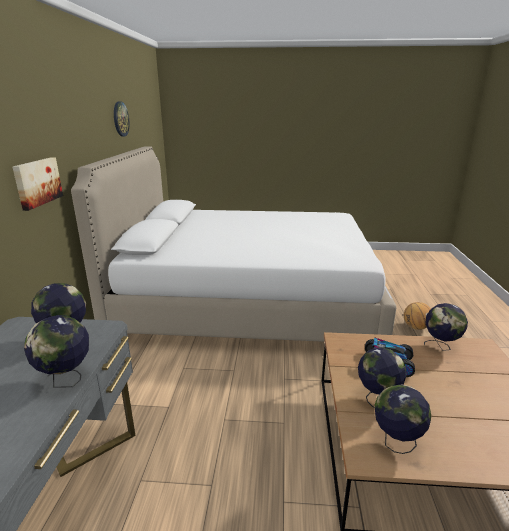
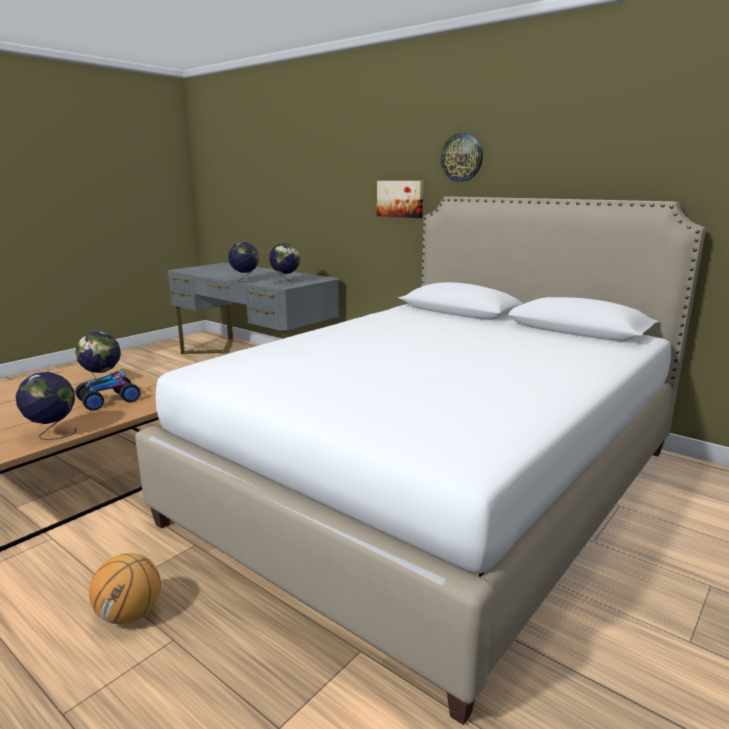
camera: 125 degrees right, 5 degrees down
wall clock [114,101,129,137] -> wall clock moved to [441,133,483,182]
globe [375,384,431,454] -> none

